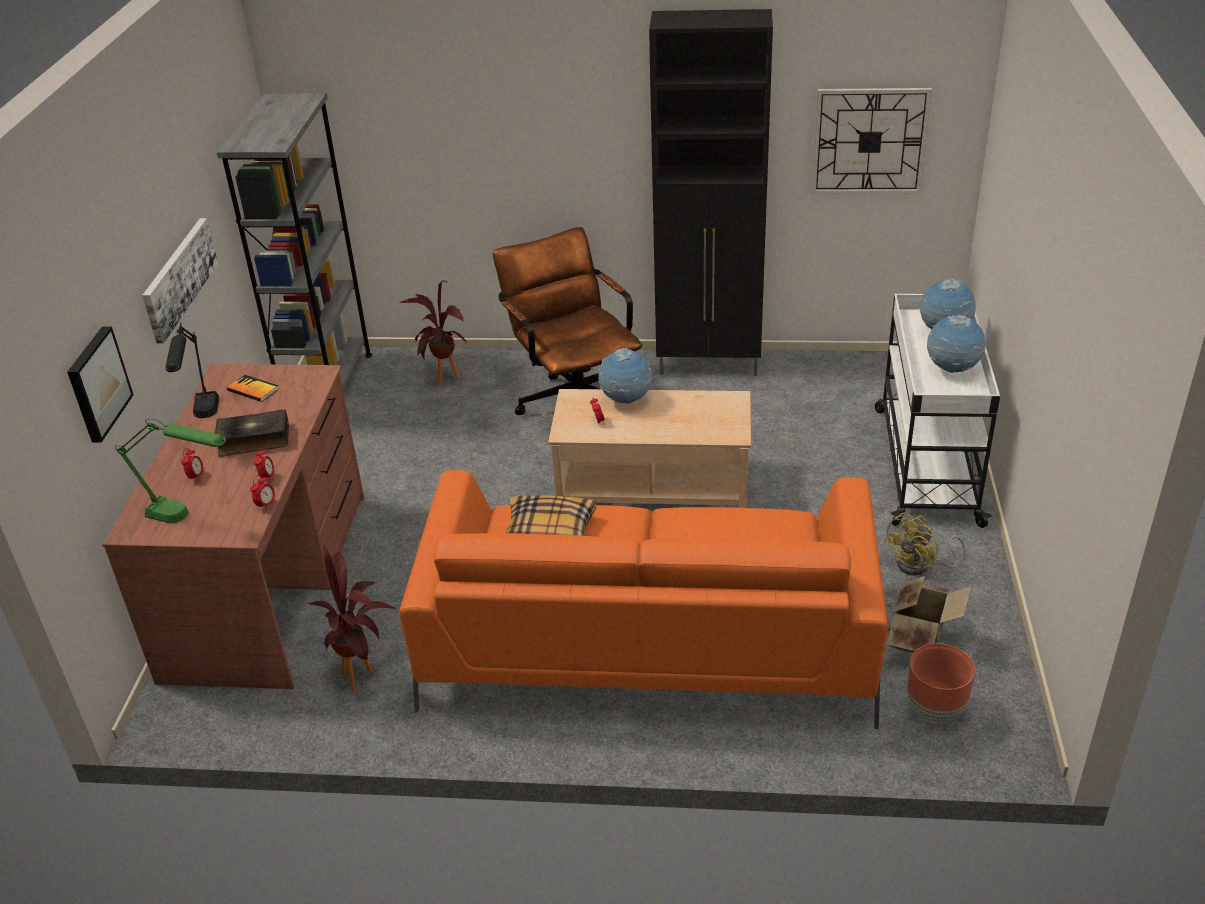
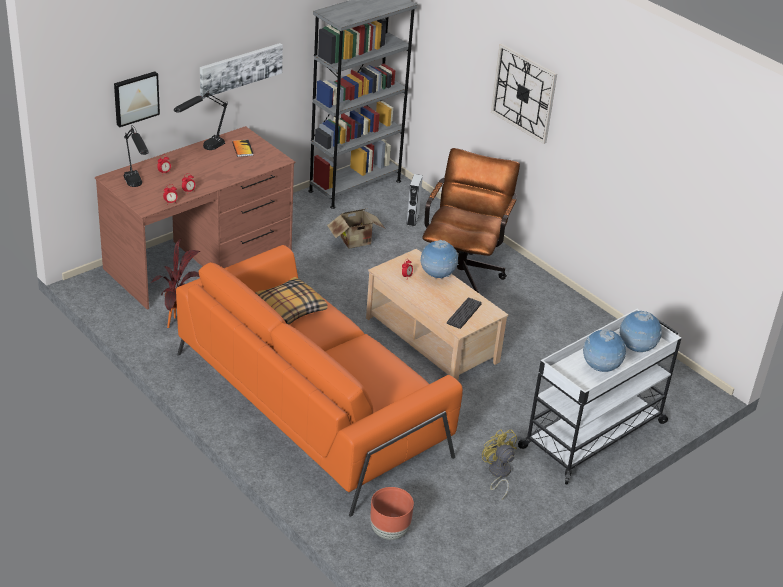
camera: 40 degrees right, 0 degrees up
green table lamp [115,419,226,523] -> black table lamp [124,125,149,187]
book [215,409,289,457] -> none
potted plant [400,280,467,386] -> grey speaker [406,174,423,227]
black cabinet [649,9,773,376] -> none
wall clock [812,88,932,194] -> wall clock moved to [491,44,557,144]
yellow fan [883,513,966,575] -> yellow fan turned 60 degrees clockwise [482,429,517,499]
cardboard box [887,576,971,653] -> cardboard box moved to [327,208,385,249]
none -> keyboard [447,298,482,329]

